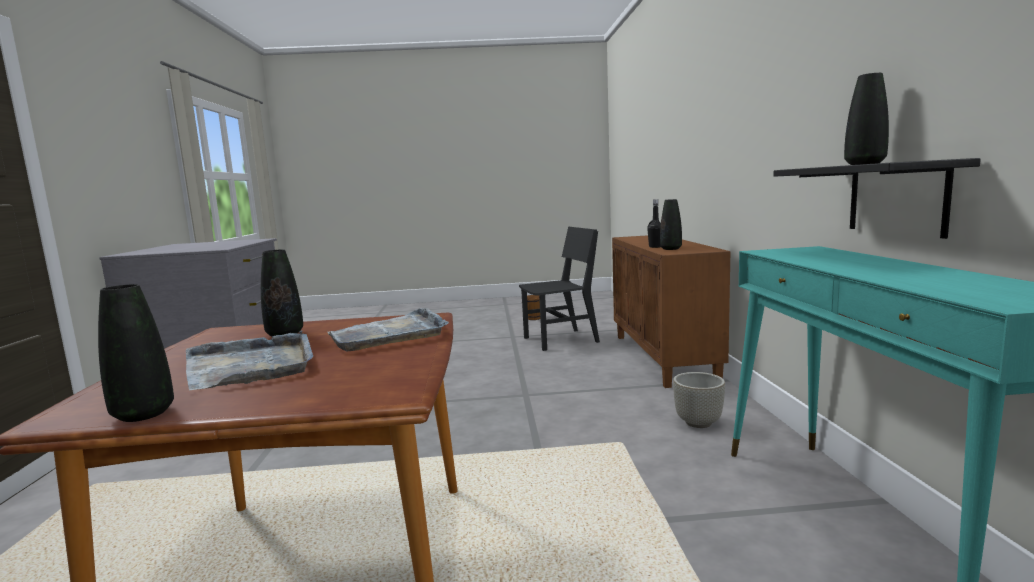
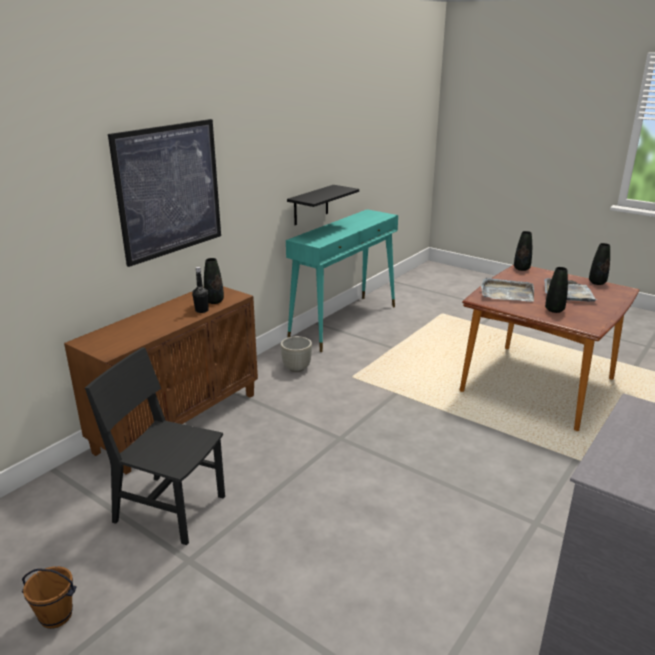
camera: 140 degrees left, 15 degrees up
black vase [844,73,889,165] -> black vase moved to [514,231,532,271]
none -> picture [108,119,221,267]

